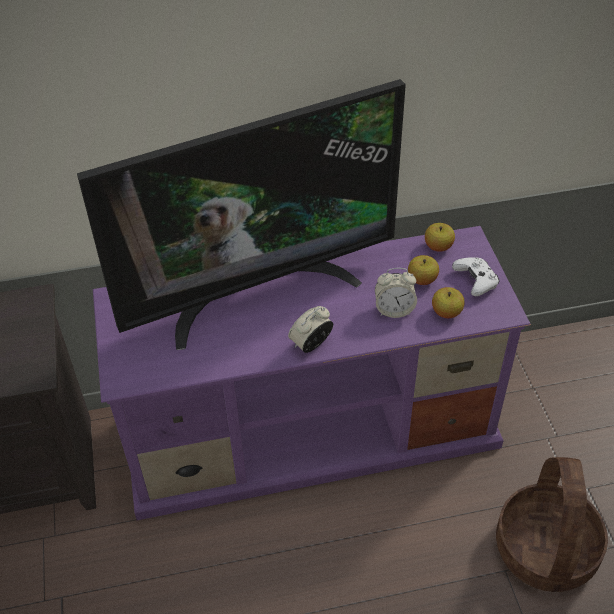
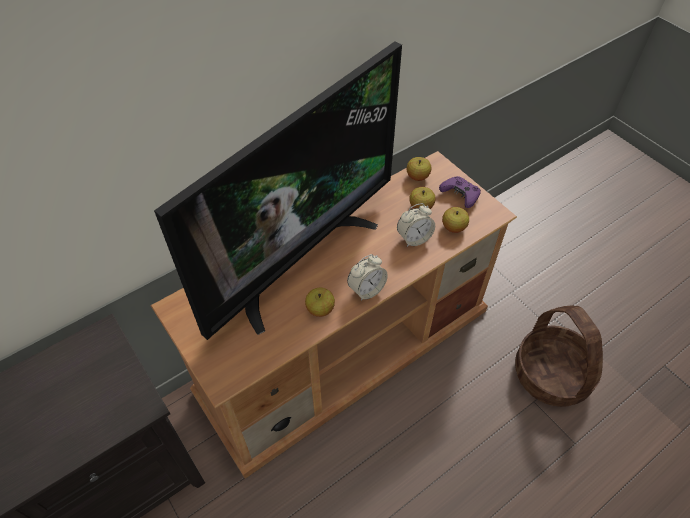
camera: 25 degrees left, 5 degrees up
purple tv stand [93,226,531,520] -> brown tv stand [151,151,517,478]
alarm clock [288,306,333,353] -> alarm clock turned 150 degrees counterclockwise [347,254,388,301]
white game controller [452,257,499,296] -> purple game controller [439,176,481,208]
none -> apple [305,288,335,317]

